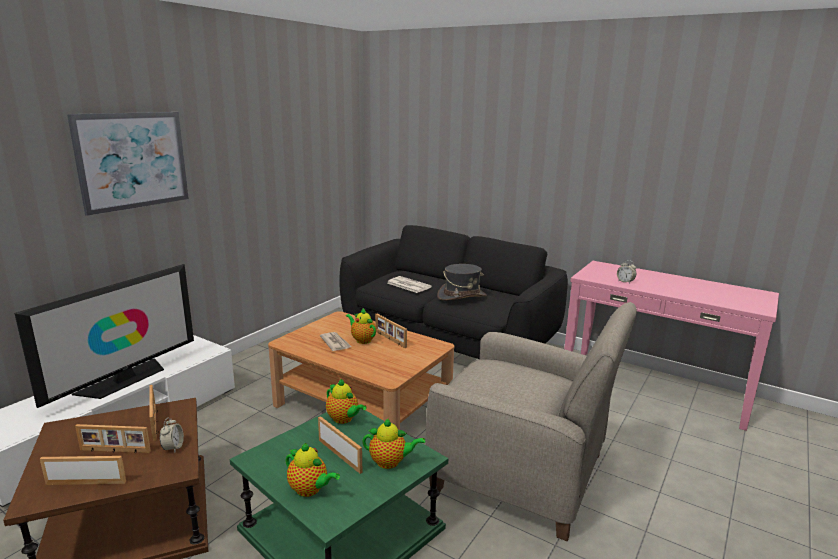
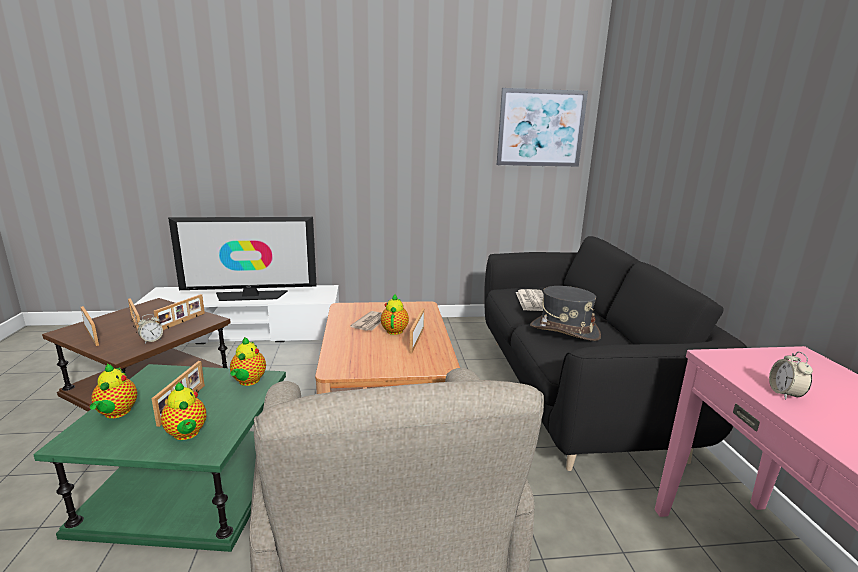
camera: 50 degrees right, 0 degrees up
picture [67,112,189,216] -> picture moved to [497,88,588,167]

